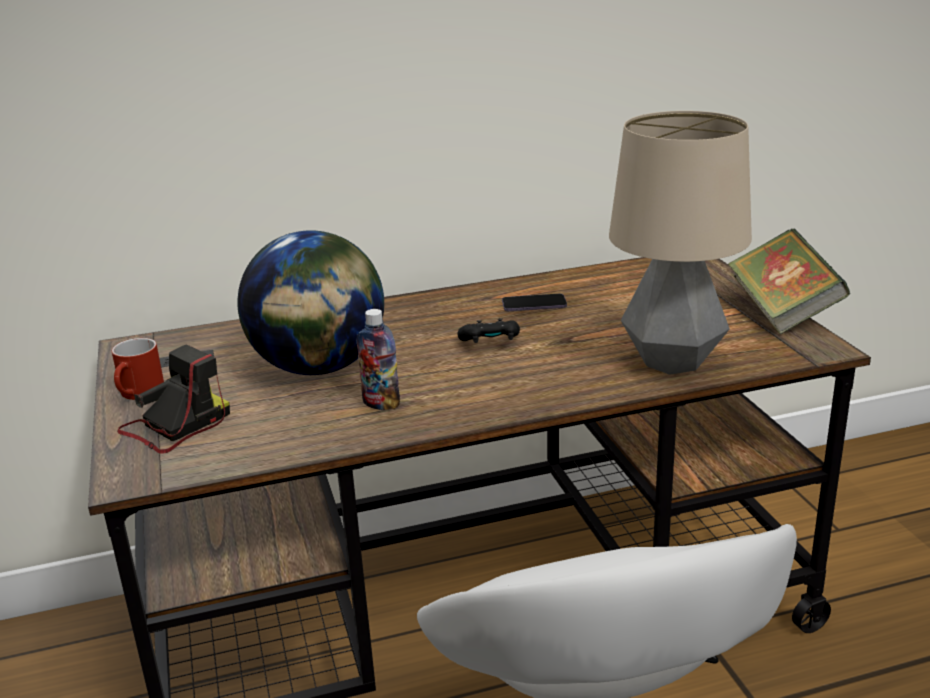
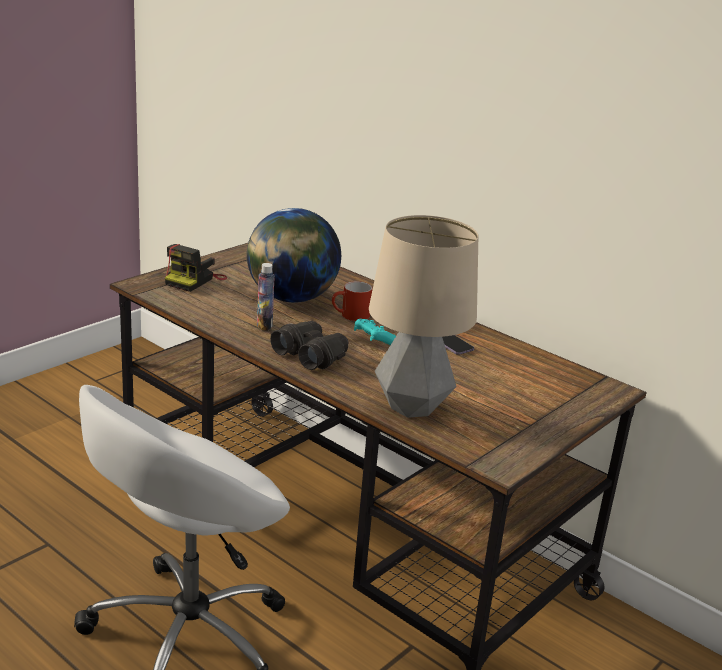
camera: 55 degrees right, 0 degrees up
red mug [112,338,164,400] -> red mug moved to [332,281,372,321]
camera [117,344,230,454] -> camera turned 105 degrees clockwise [165,244,227,292]
black game controller [457,318,520,343] -> turquoise game controller [354,319,396,345]
book [727,229,850,335] -> none
none -> black binoculars [270,321,349,370]

